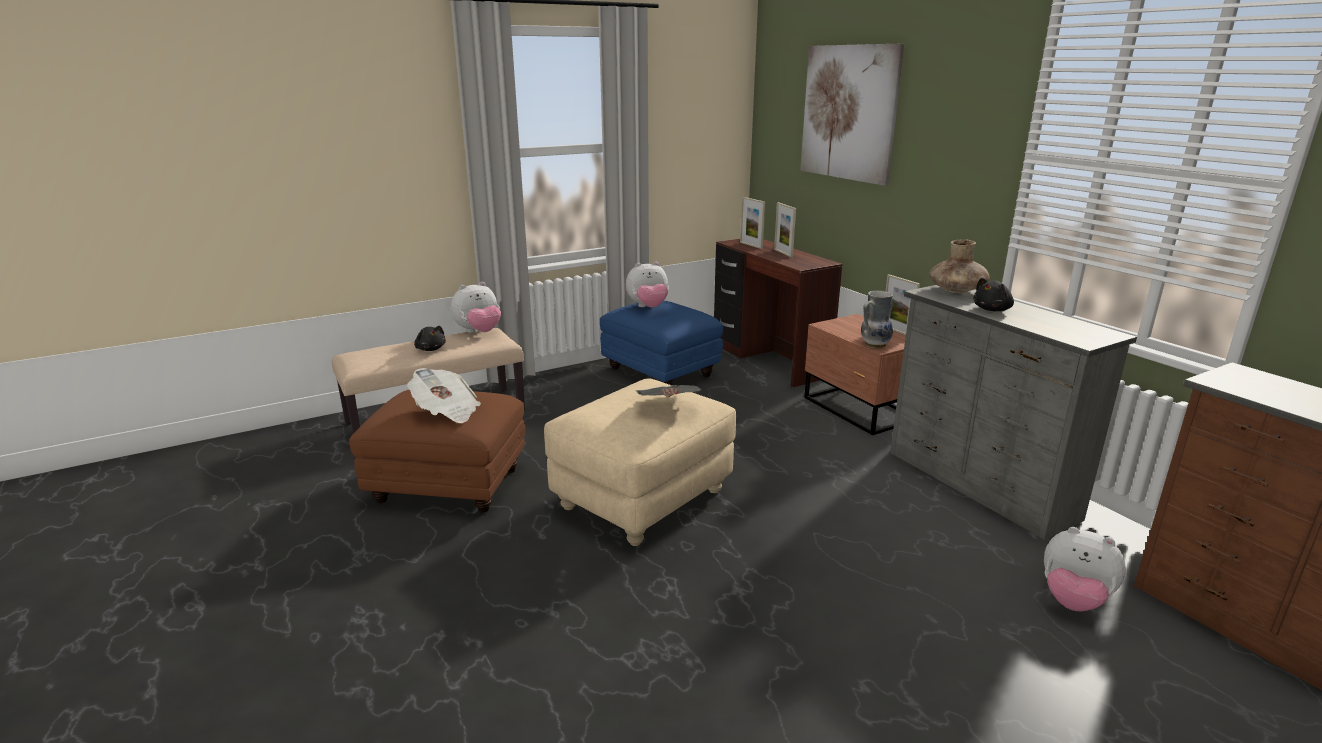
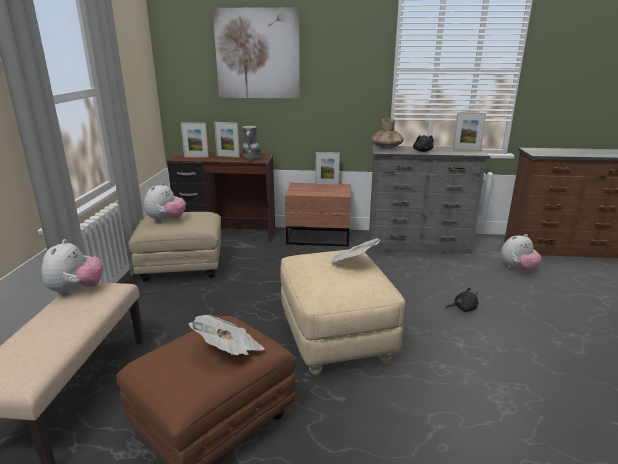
camera: 55 degrees left, 0 degrees up
black plush toy [414,326,446,351] -> black plush toy moved to [446,288,478,312]
blue ottoman [600,300,723,385] -> beige ottoman [128,212,221,282]
vase [861,291,894,348] -> vase moved to [242,126,261,161]
none -> picture frame [453,112,486,151]

